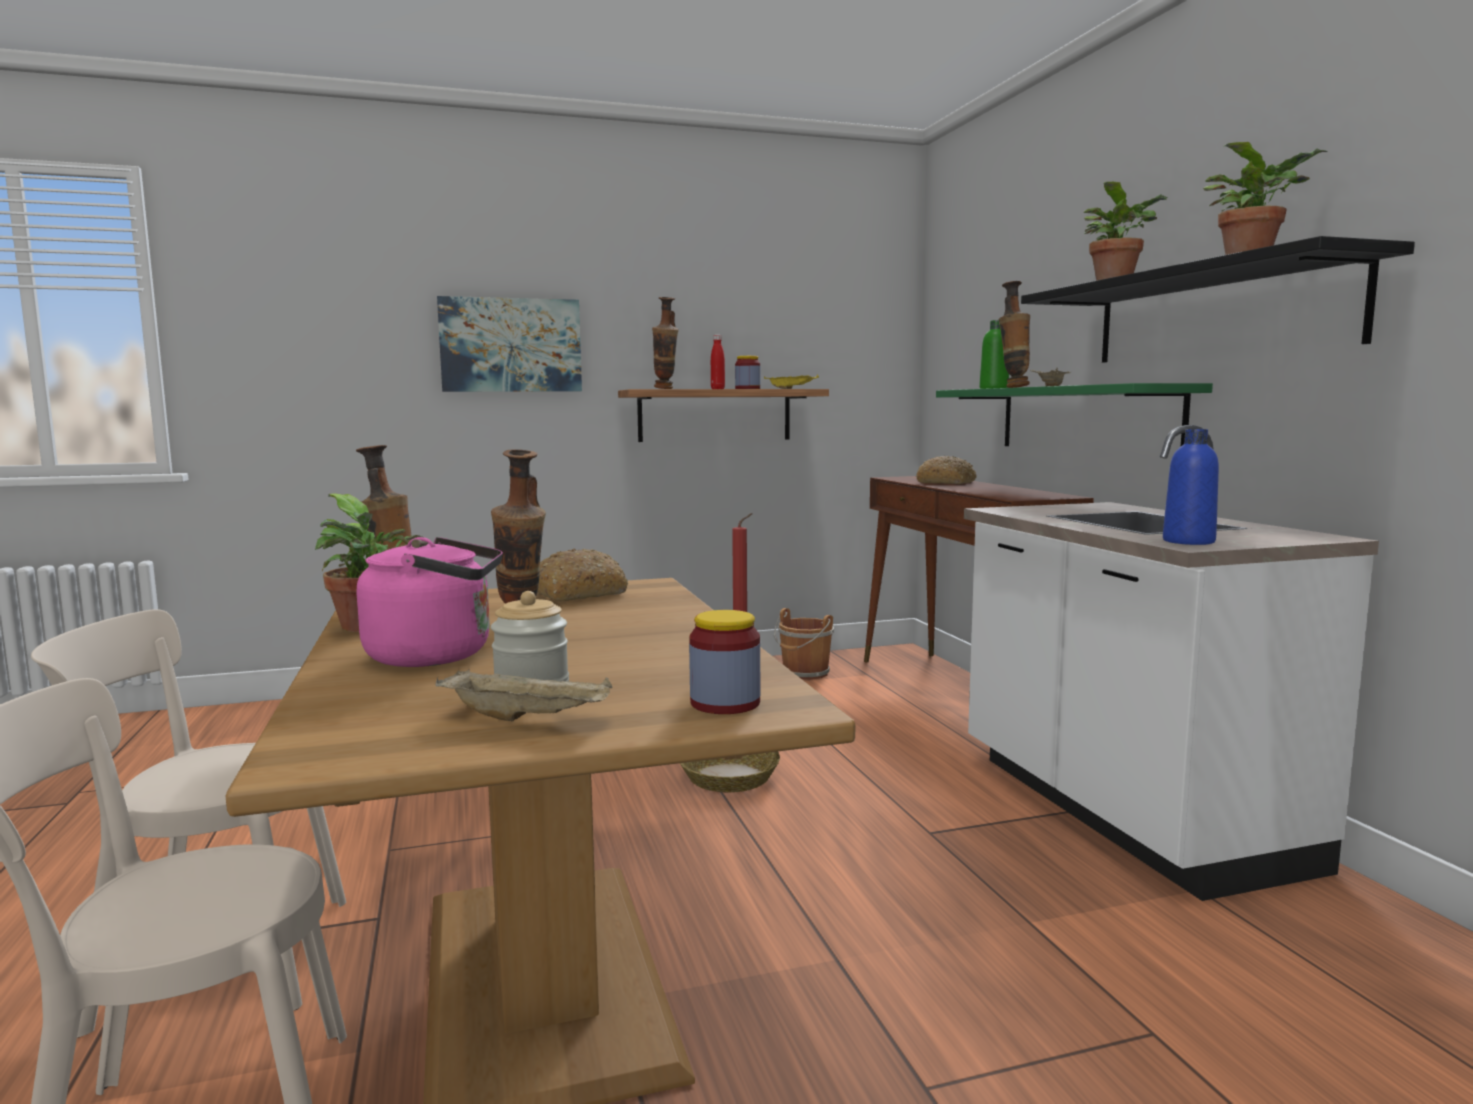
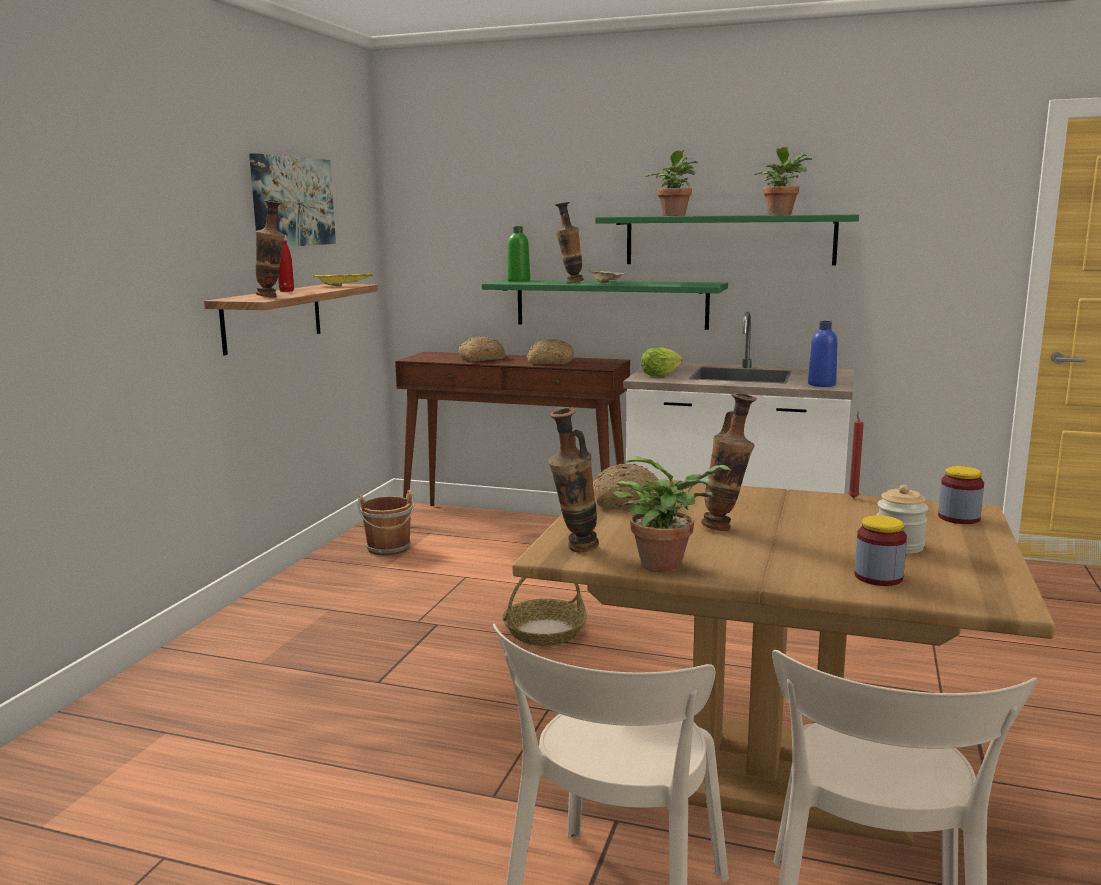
camera: 55 degrees left, 5 degrees up
pink kettle [357,537,503,667] -> none
beige tray [435,669,612,721] -> none
picture [437,296,582,392] -> picture moved to [249,153,336,247]
jar [735,356,760,389] -> jar moved to [854,515,907,586]
black shelf [1021,236,1415,363] -> green shelf [595,214,859,266]
none -> bread [527,339,574,364]
none -> lettuce [641,347,683,376]

